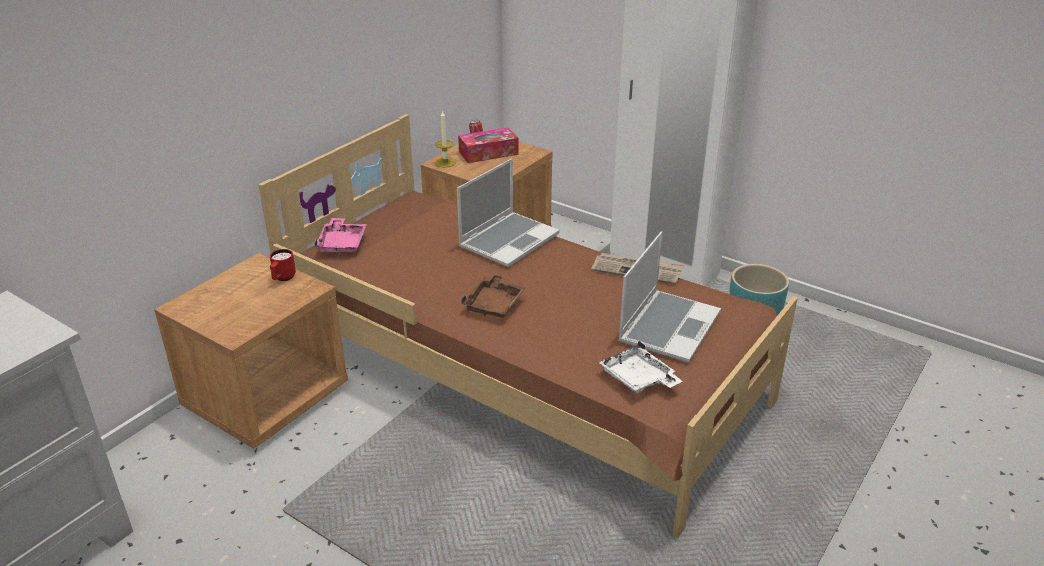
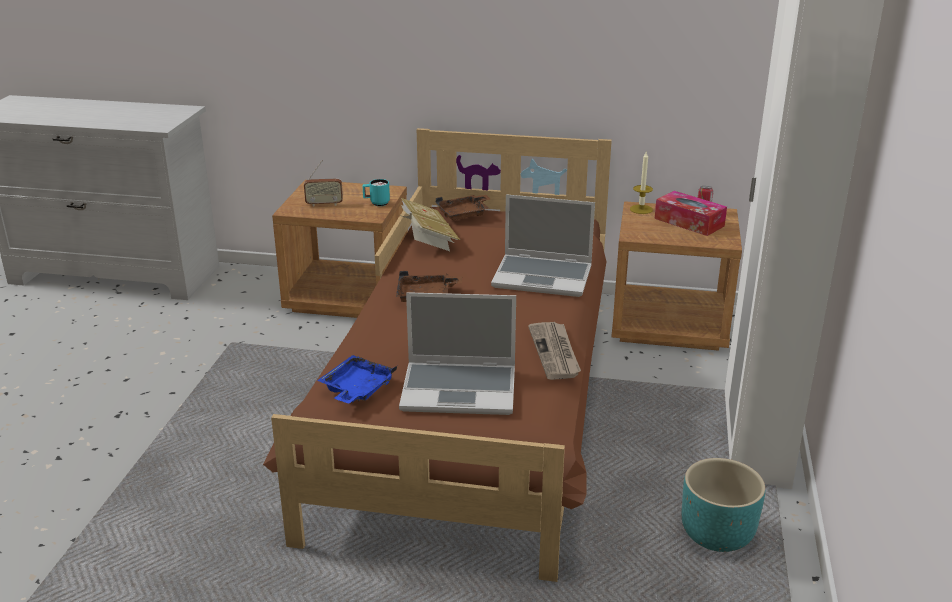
camera: 65 degrees right, 5 degrees down
red mug [270,249,296,281] -> turquoise mug [362,179,390,206]
pink tray [314,218,367,254] -> brown tray [436,195,490,220]
white tray [599,341,682,393] -> blue tray [317,355,397,403]
none -> radio [304,160,343,207]
none -> book [399,198,460,251]

